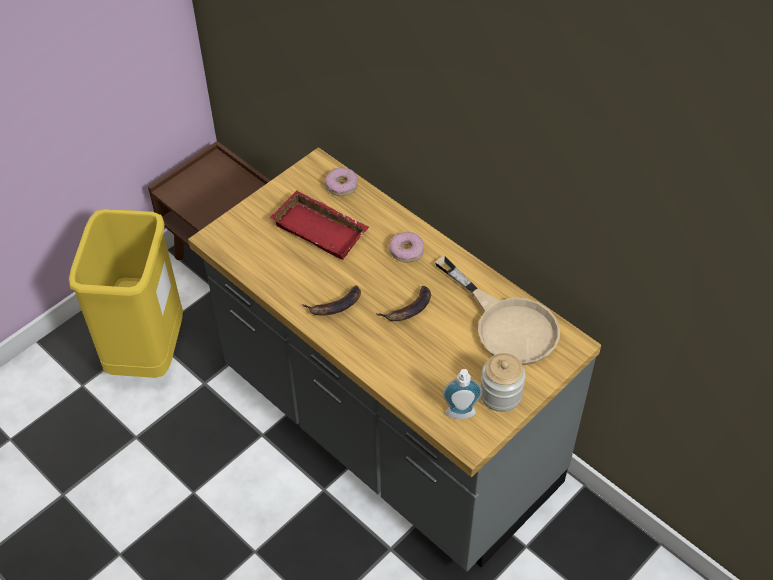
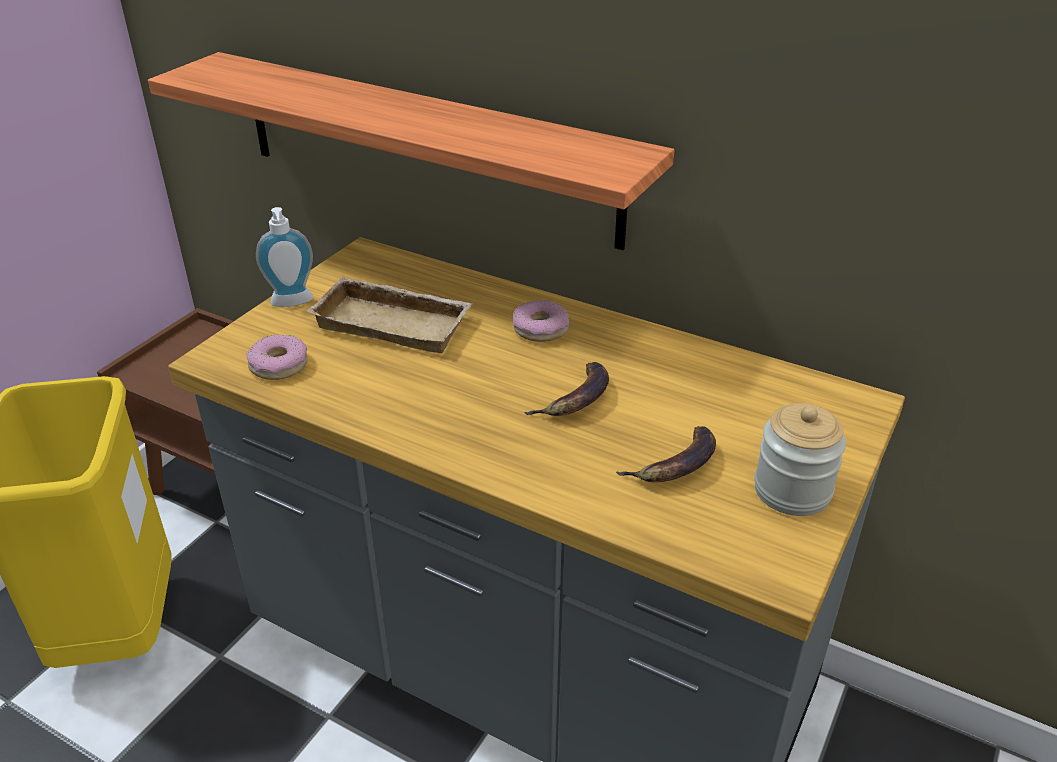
camera: 15 degrees left, 15 degrees down
red tray [270,190,369,260] -> beige tray [306,277,473,353]
banana [302,285,361,316] -> banana moved to [616,426,716,482]
donut [325,167,358,196] -> donut moved to [246,334,307,380]
beige frying pan [435,256,560,365] -> none
soap dispenser [443,369,482,419] -> soap dispenser moved to [256,207,313,307]
none -> shelf [148,52,674,250]

